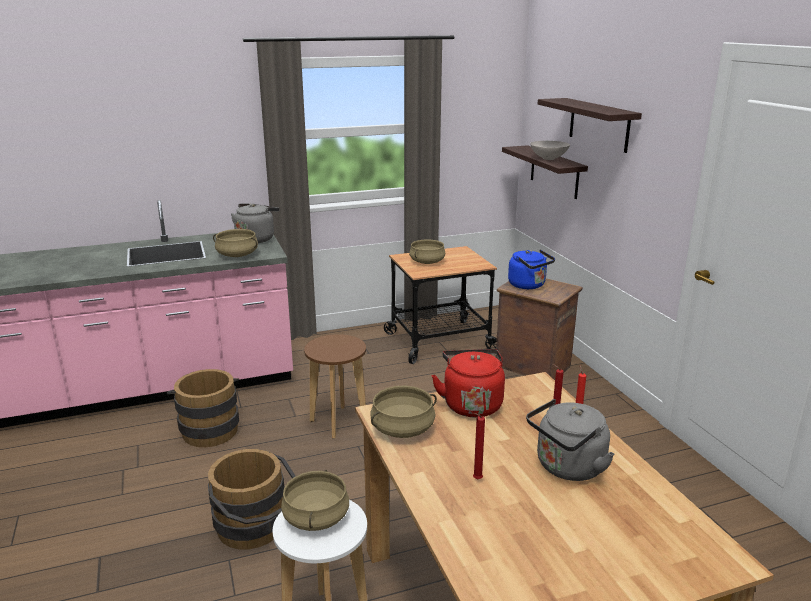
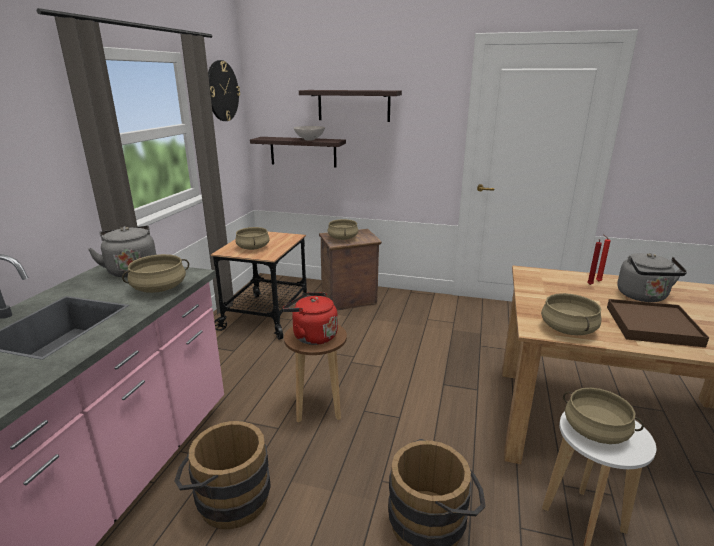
camera: 55 degrees left, 0 degrees up
red kettle [431,349,505,418] -> red kettle moved to [283,292,338,345]
red candle [473,413,485,479] -> brown tray [607,299,709,347]
blue kettle [508,250,555,289] -> beige cooking pot [328,219,358,240]
none -> wall clock [208,60,240,121]

